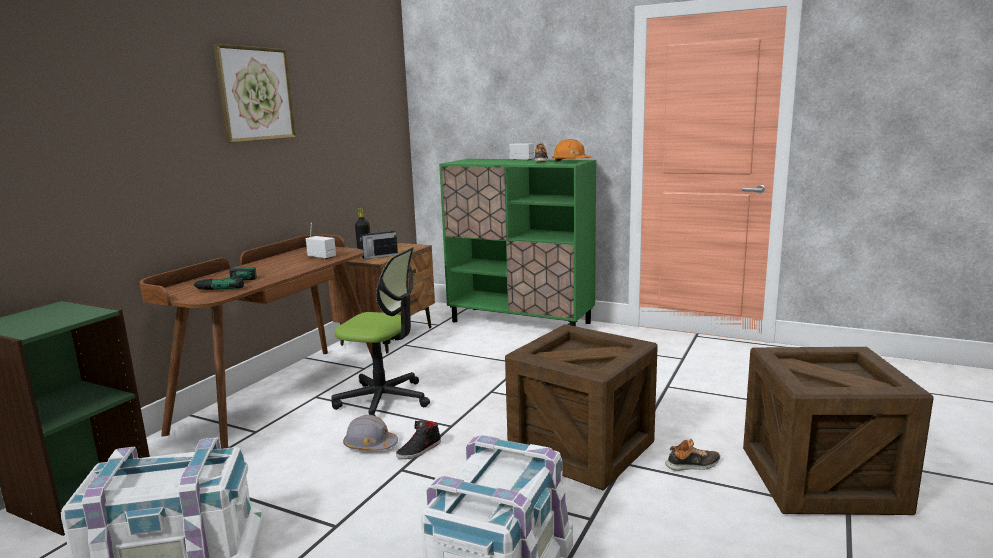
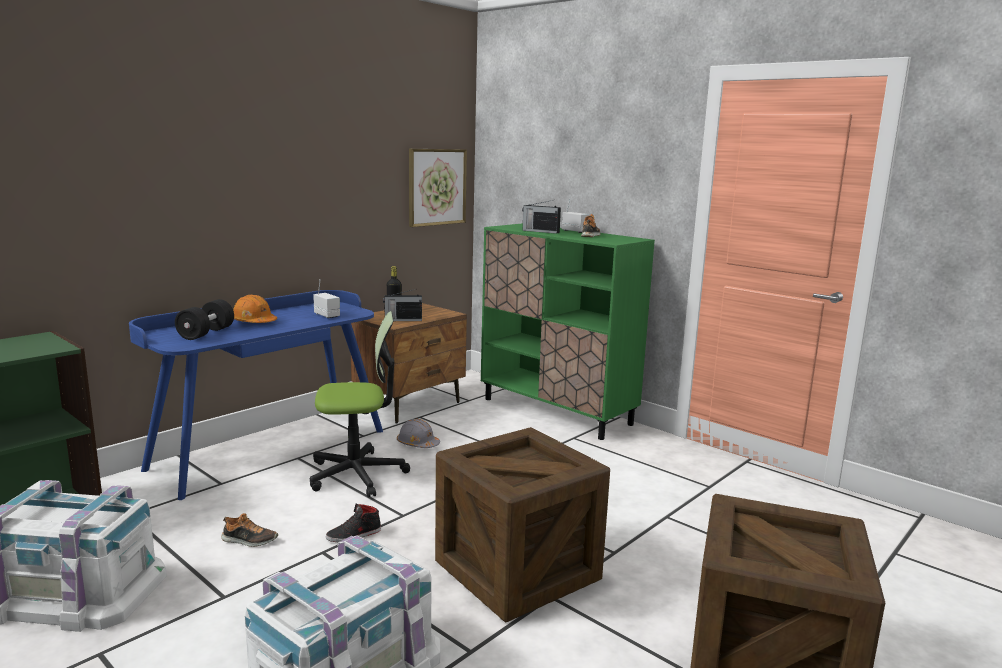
camera: 15 degrees right, 0 degrees up
brown desk [140,234,373,449] -> blue desk [129,290,383,500]
power drill [183,268,257,290] -> black dumbbell [175,299,234,340]
picture [213,44,296,143] -> picture moved to [409,149,467,227]
office chair [331,247,430,416] -> office chair turned 45 degrees counterclockwise [310,311,410,498]
grey hard hat [343,415,398,450] -> grey hard hat moved to [397,419,440,448]
orange hard hat [552,139,592,162] -> orange hard hat moved to [233,295,277,323]
shoe [665,439,720,471] -> shoe moved to [221,513,278,547]
none -> radio [522,200,561,234]

